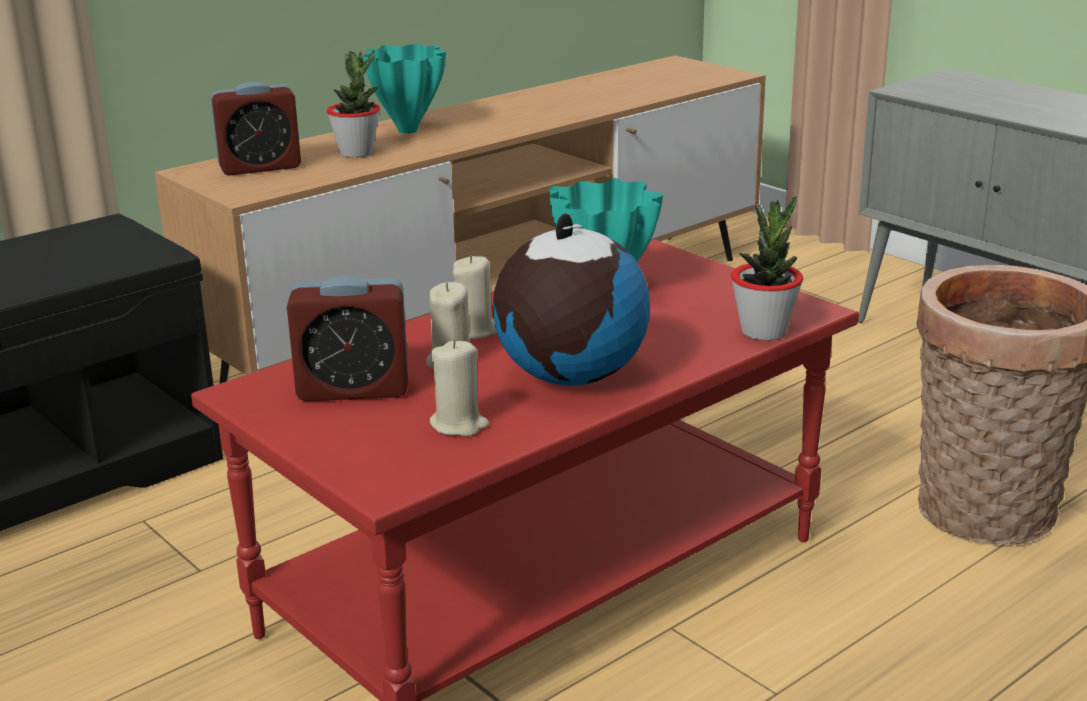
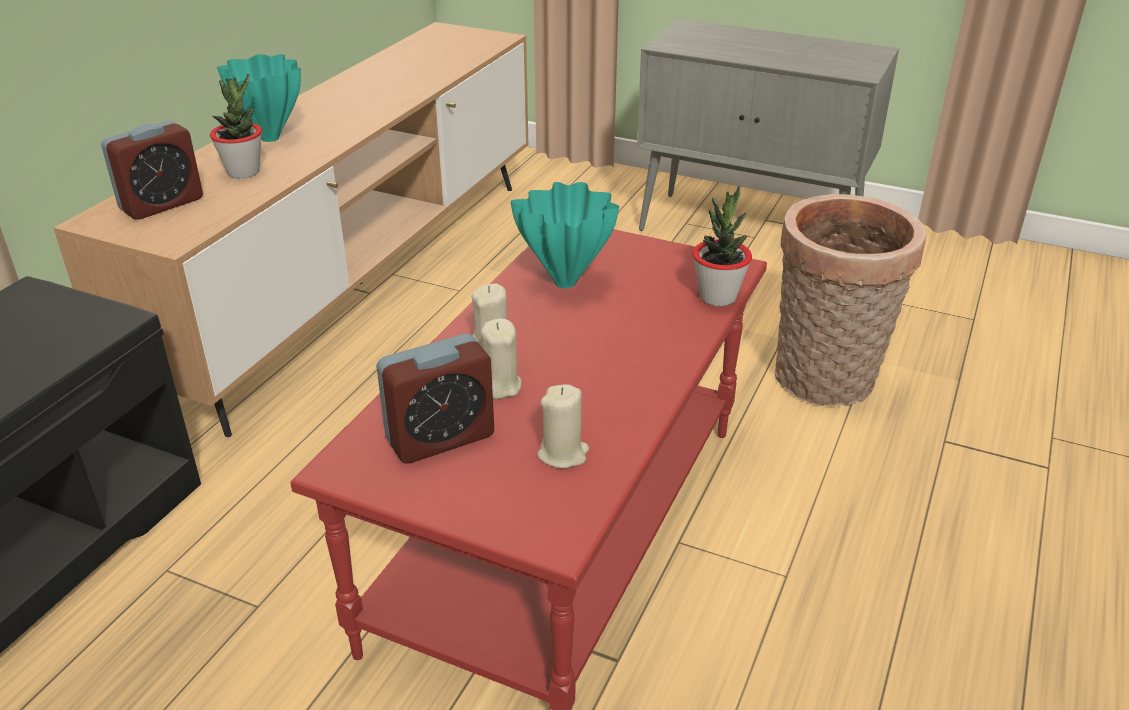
camera: 25 degrees left, 10 degrees up
globe [492,213,650,386] -> none

